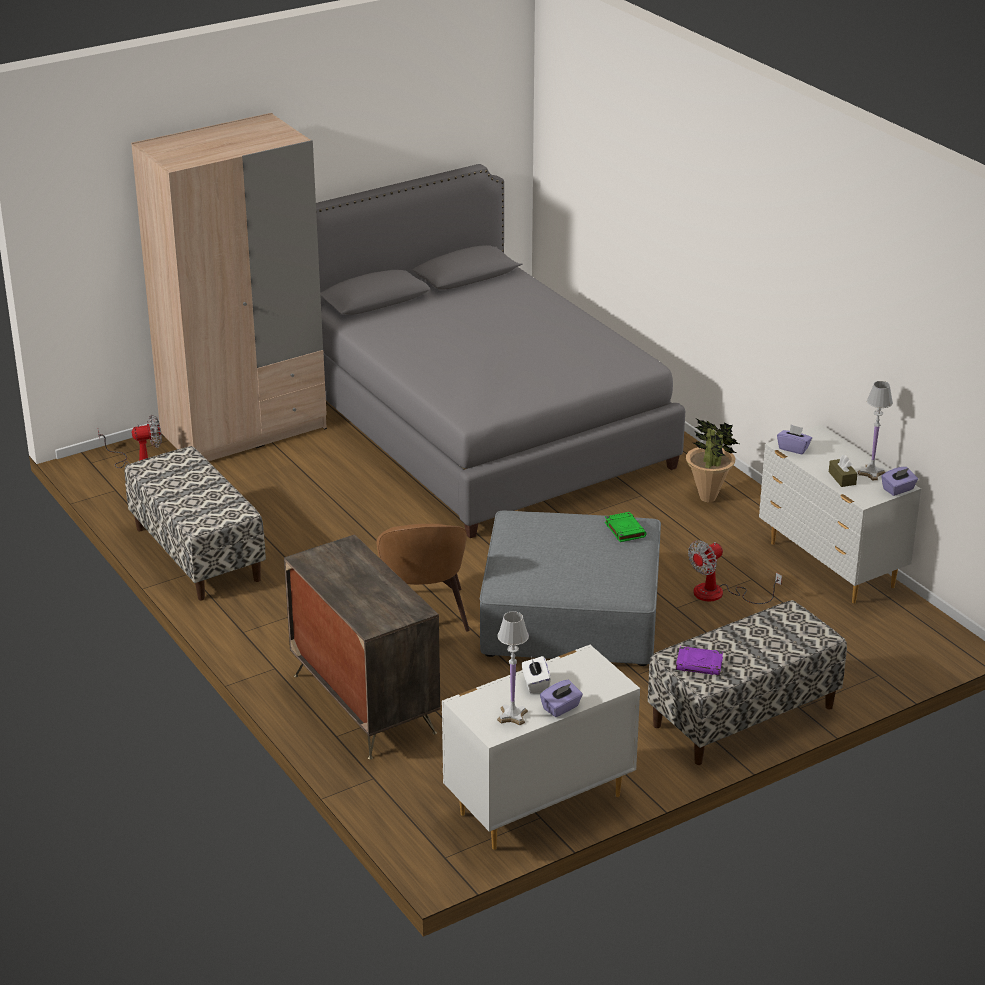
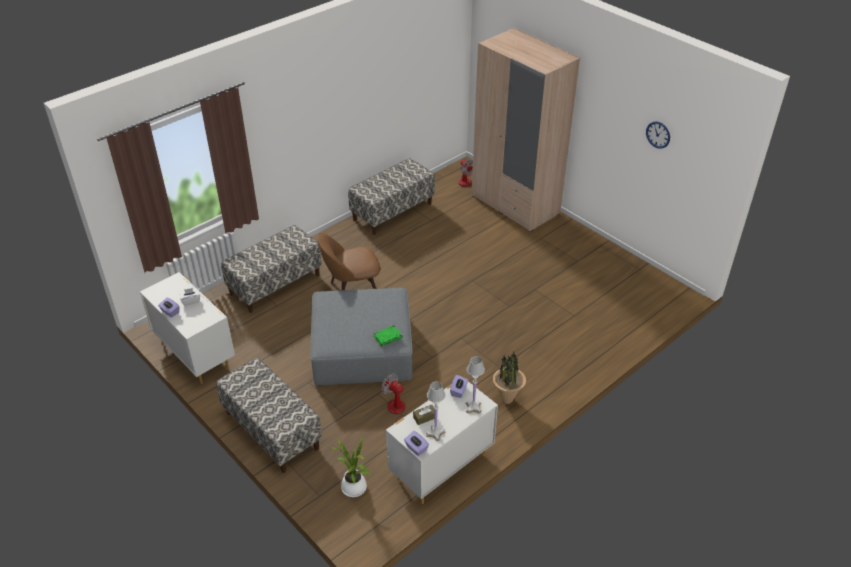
camera: 80 degrees right, 10 degrees up
dresser [284,534,440,759] -> bench [221,225,322,313]
grey bed [316,164,685,538] -> none
white table lamp [497,611,529,726] -> white table lamp moved to [465,356,485,414]
purple book [676,646,723,675] -> none
none -> potted plant [332,437,371,497]
none -> wall clock [646,121,670,149]

